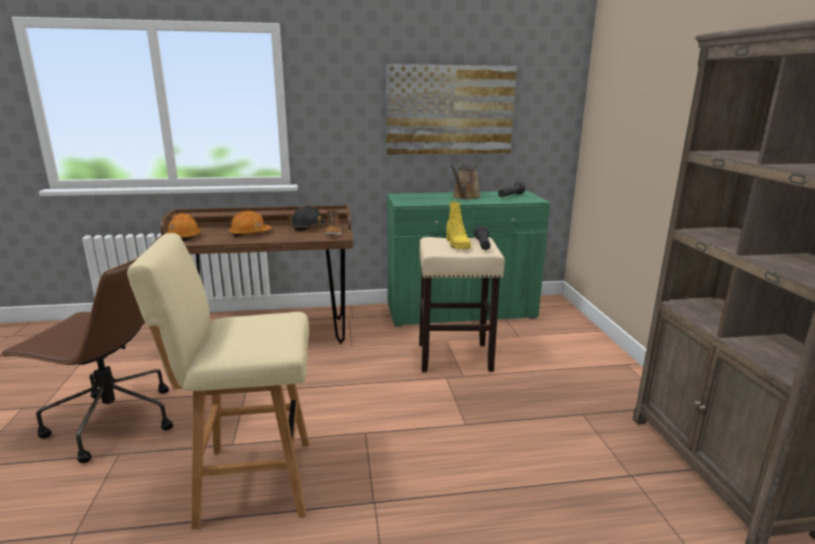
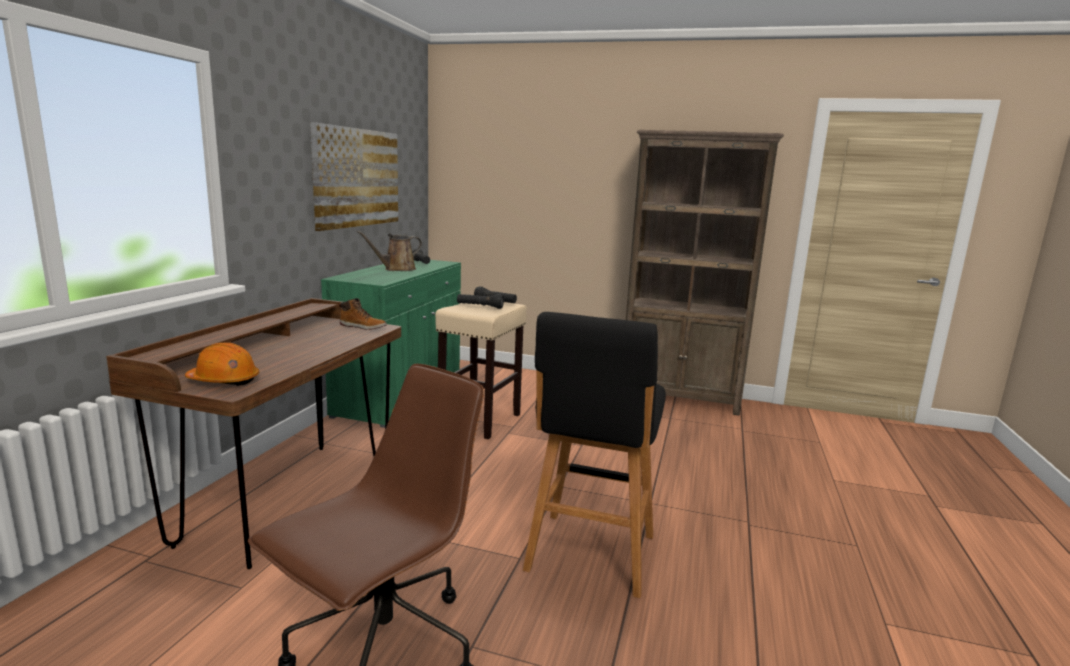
camera: 65 degrees left, 5 degrees down
beige stool [127,233,309,530] -> black stool [523,312,666,598]
orange hard hat [229,211,272,237] -> none
black hard hat [290,205,327,231] -> none
yellow boot [446,202,471,249] -> black flashlight [457,294,504,309]
brown watering can [450,164,481,200] -> brown watering can turned 90 degrees clockwise [357,231,422,271]

